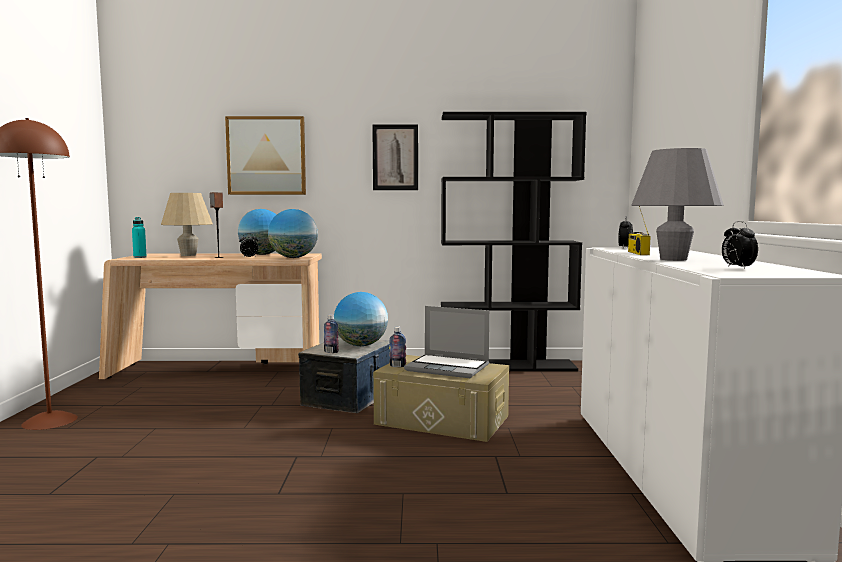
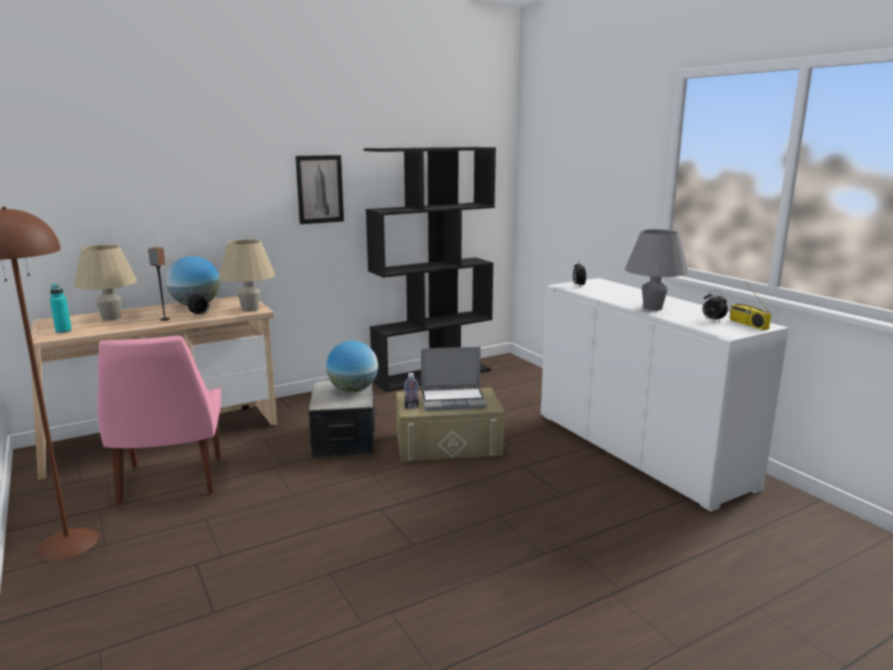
camera: 30 degrees left, 10 degrees up
picture [225,116,306,195] -> none
globe [268,209,318,258] -> beige table lamp [219,239,275,312]
bottle [324,315,339,353] -> none
radio [628,206,651,255] -> radio moved to [729,281,771,330]
none -> pink chair [98,336,221,505]

